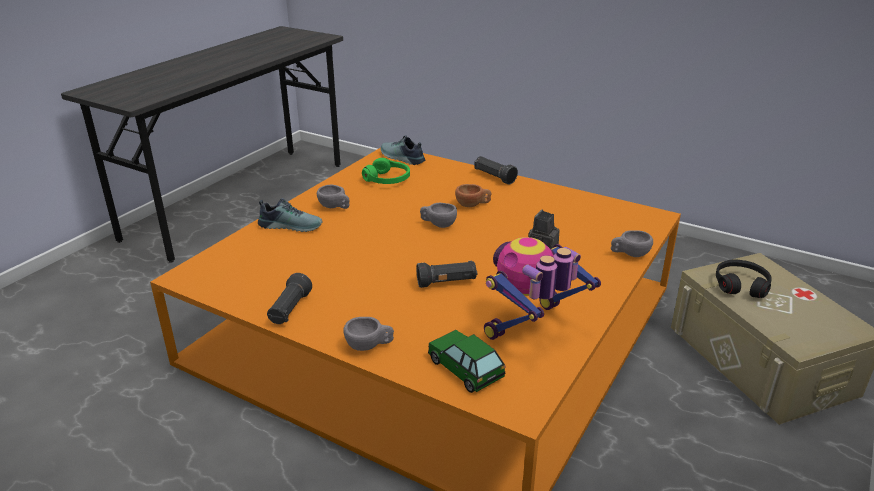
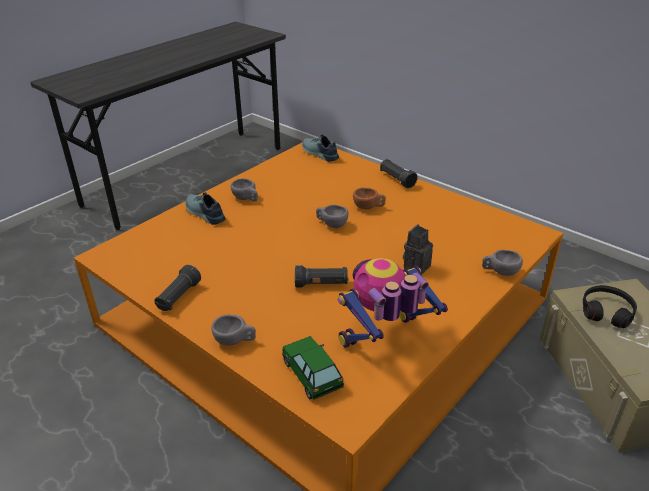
camera: 10 degrees right, 5 degrees up
shoe [258,198,323,232] -> shoe turned 150 degrees counterclockwise [185,192,226,225]
green headphones [362,158,410,184] -> none

